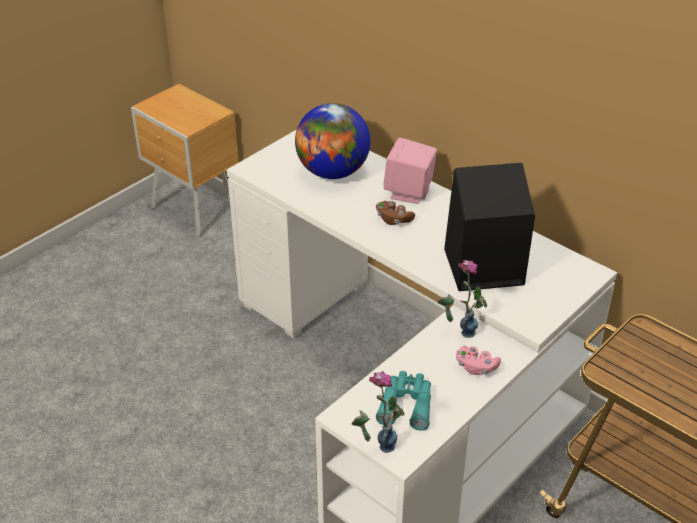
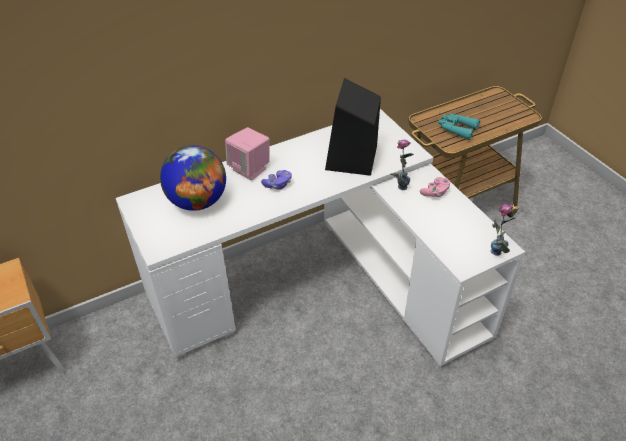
camera: 70 degrees left, 5 degrees up
brown game controller [376,201,415,225] -> purple game controller [261,170,292,190]
turquoise binoculars [376,371,431,431] -> turquoise binoculars moved to [438,113,480,140]

